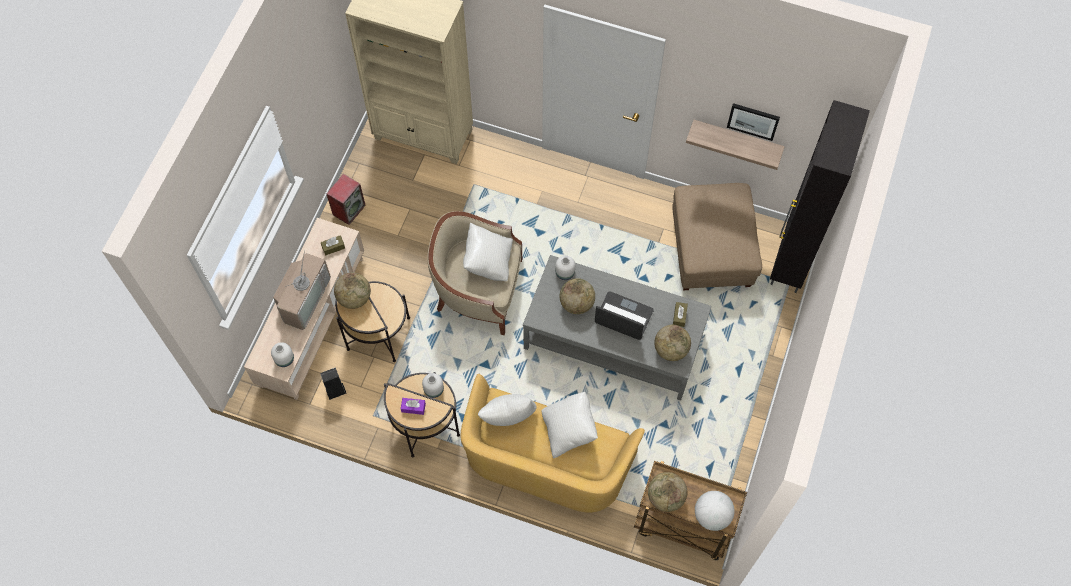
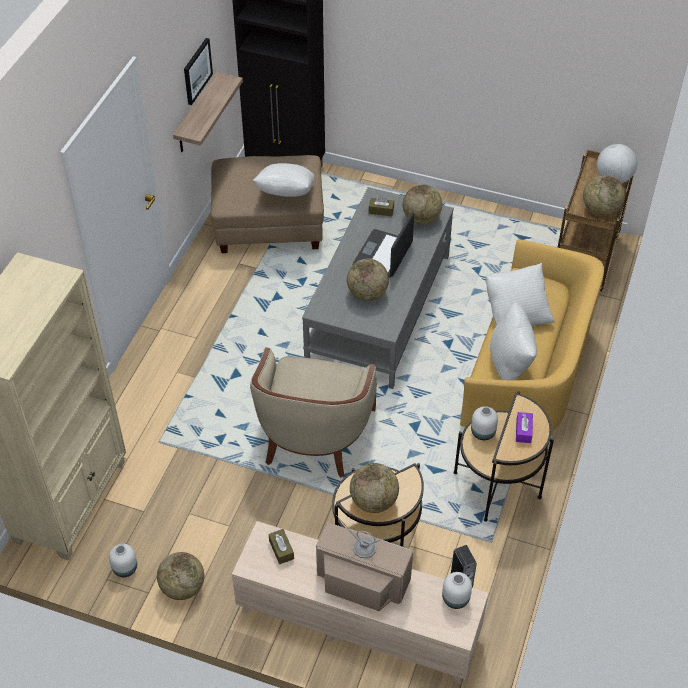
camera: 90 degrees left, 15 degrees down
speaker [326,174,366,225] -> globe [157,552,204,600]
white pillow [463,222,513,281] -> white pillow moved to [253,163,314,197]
white vase [555,255,575,280] -> white vase moved to [109,544,137,577]

